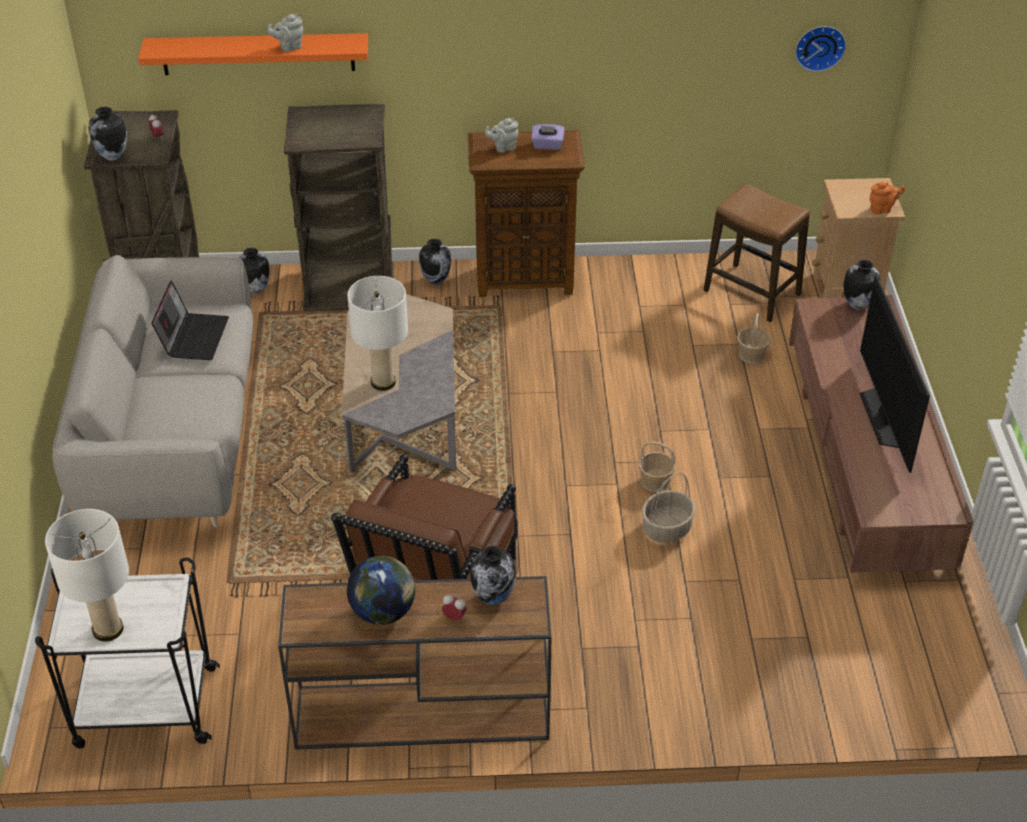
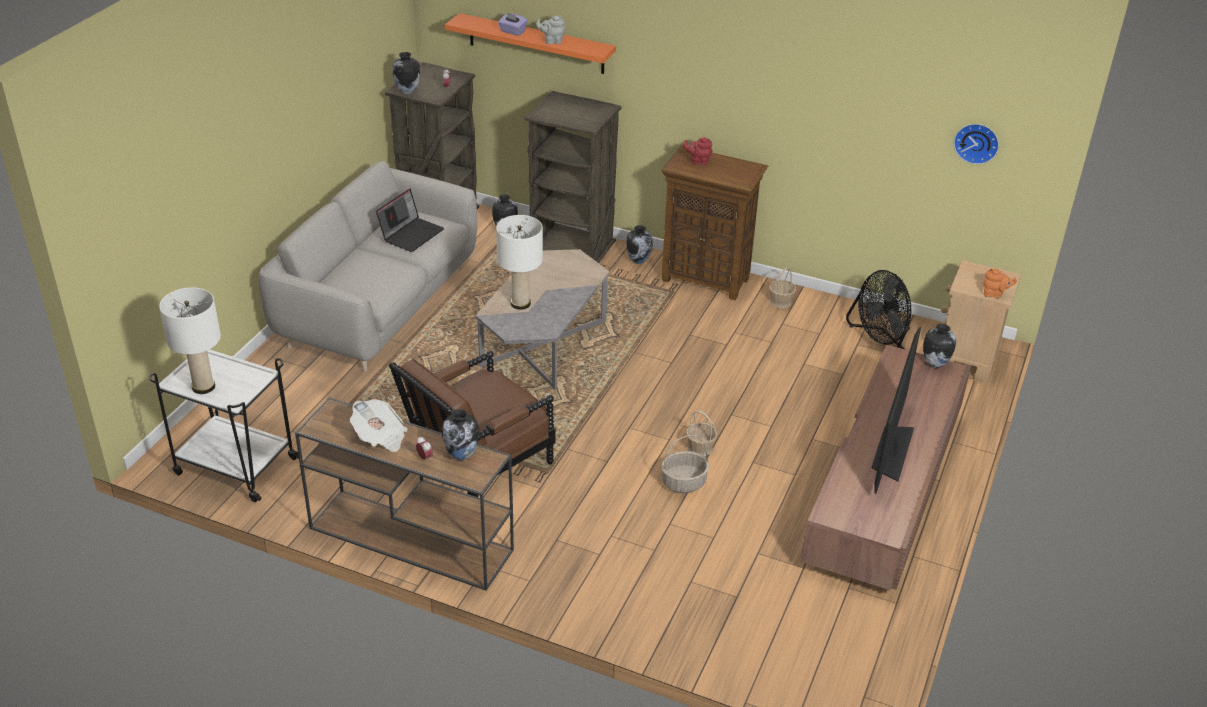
camera: 25 degrees right, 5 degrees down
globe [347,556,415,625] -> newspaper [350,399,407,452]
grey teapot [485,118,518,153] -> red teapot [683,138,712,165]
purple tissue box [531,124,565,150] -> purple tissue box moved to [498,13,528,36]
stool [704,183,810,322] -> black fan [846,270,911,349]
basket [737,313,771,364] -> basket moved to [769,267,796,308]

